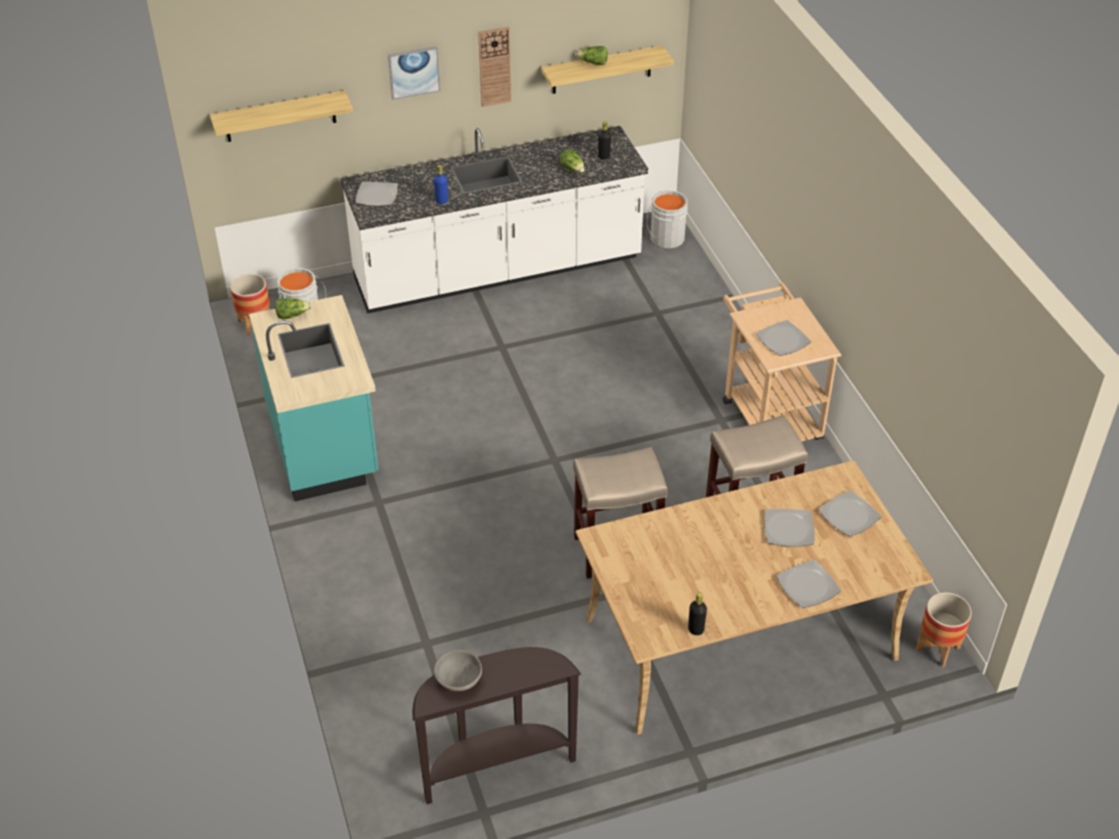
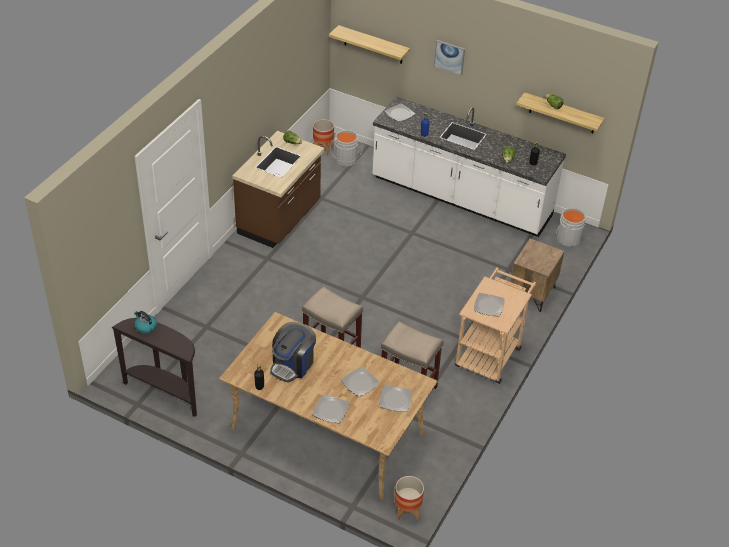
camera: 45 degrees right, 0 degrees up
turquoise counter [249,295,378,501] -> brown counter [232,131,324,248]
grey bowl [434,650,482,691] -> kettle [134,311,157,334]
wall clock [478,27,512,107] -> none
none -> coffee machine [270,322,316,382]
none -> brown nightstand [510,238,564,312]

